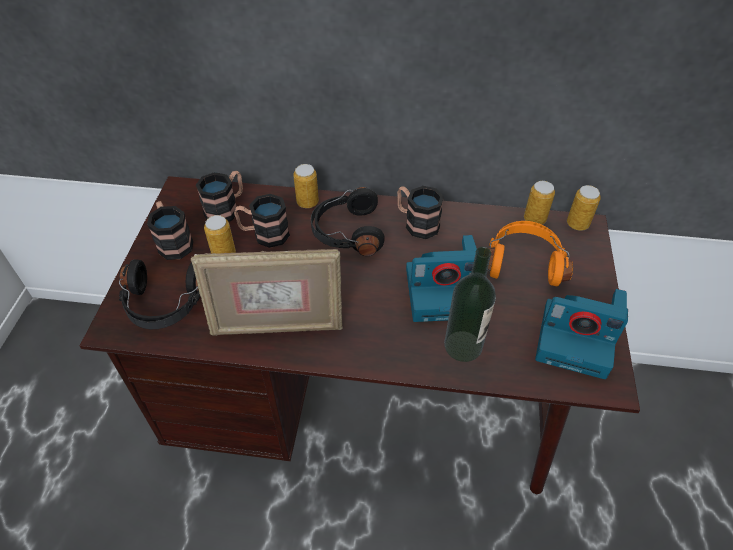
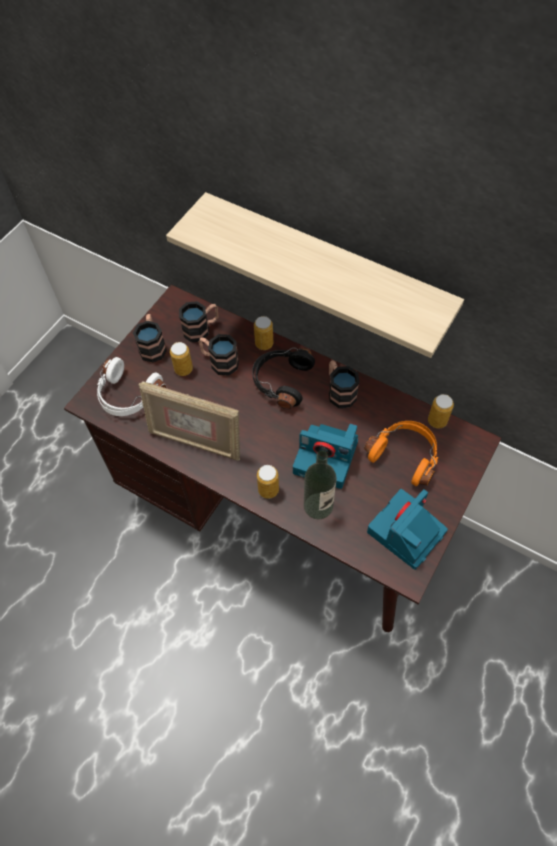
camera: 25 degrees right, 10 degrees up
black headphones [119,259,200,329] -> white headphones [97,357,166,416]
camera [535,289,628,379] -> camera turned 90 degrees clockwise [367,489,448,570]
can [567,185,601,231] -> can moved to [257,465,279,499]
none -> shelf [166,192,464,358]

